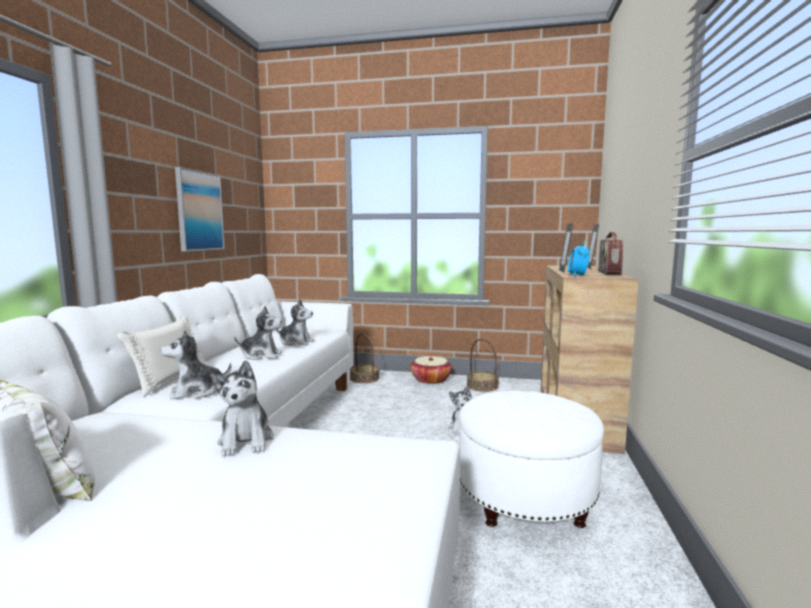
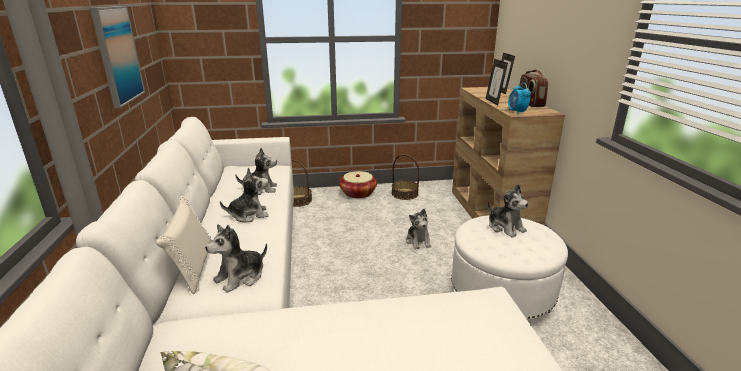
camera: 20 degrees left, 15 degrees up
plush toy [211,360,274,457] -> plush toy moved to [488,184,529,238]

